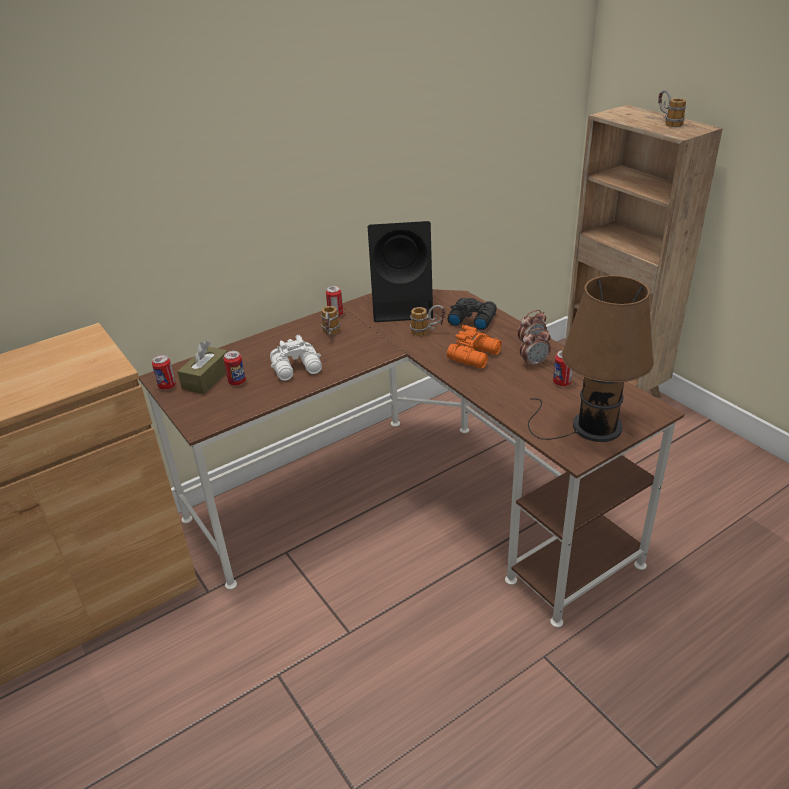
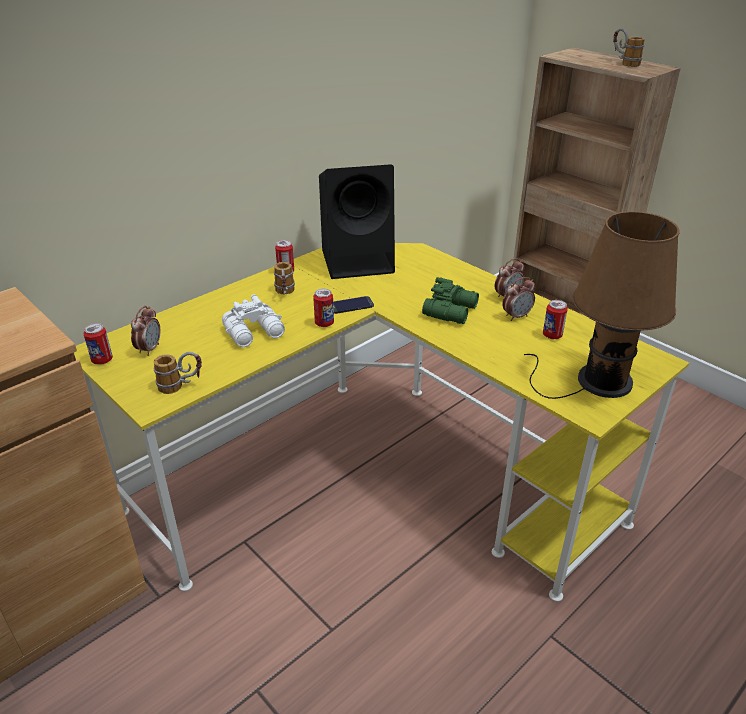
camera: 10 degrees left, 0 degrees up
brown desk [139,289,684,628] -> yellow desk [74,243,689,602]
brown tissue box [177,341,228,394] -> alarm clock [131,306,161,356]
can [223,351,246,386] -> can moved to [313,288,334,327]
mug [410,305,446,336] -> mug moved to [154,352,202,394]
orange binoculars [447,325,502,368] -> green binoculars [422,277,479,324]
black binoculars [448,298,497,330] -> none
none -> phone [333,296,374,314]

